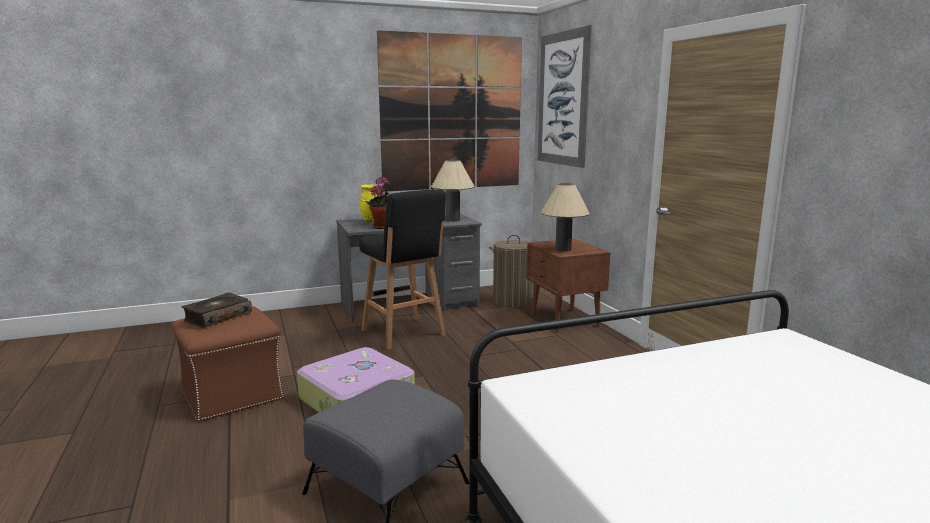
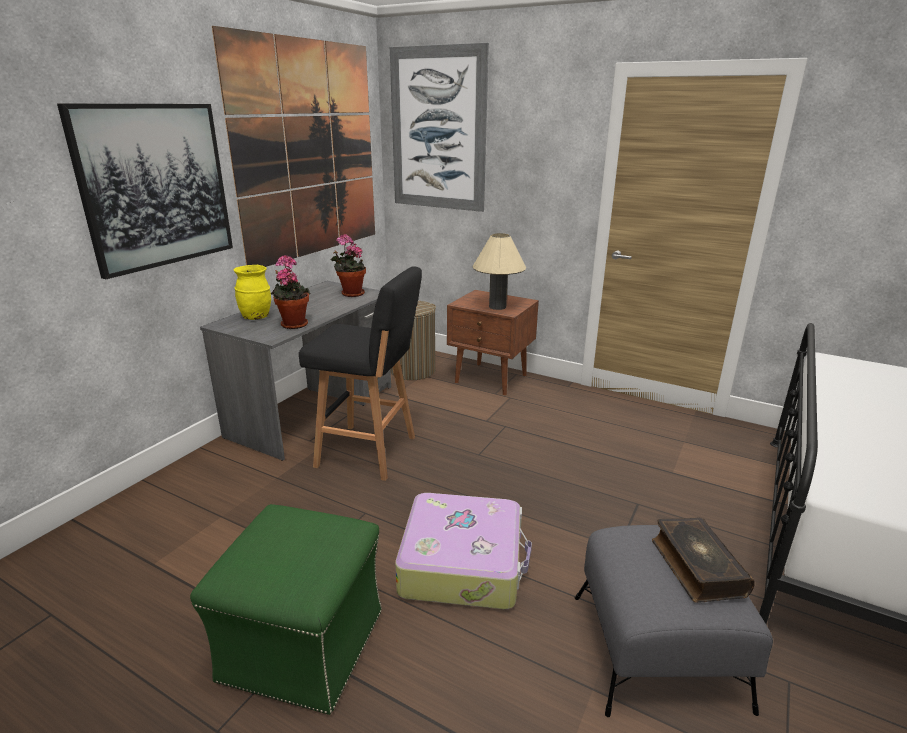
camera: 40 degrees left, 10 degrees up
brown ottoman [171,306,284,422] -> green ottoman [190,504,382,715]
book [181,292,252,328] -> book moved to [652,517,755,603]
beige table lamp [431,160,474,222] -> potted plant [330,234,366,297]
none -> picture [57,104,233,279]

